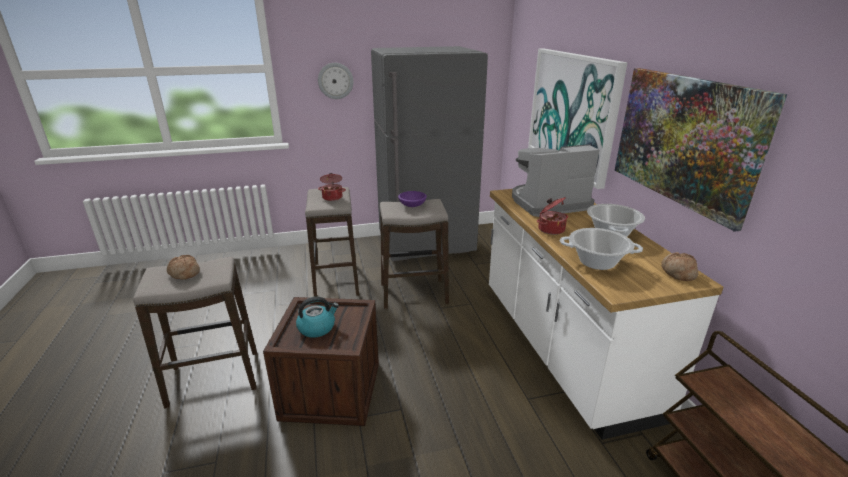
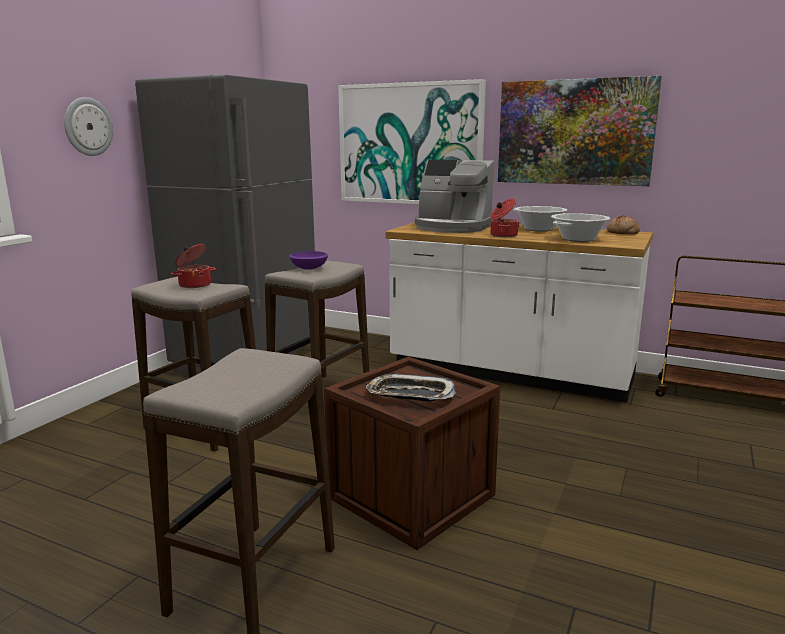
camera: 50 degrees left, 10 degrees down
bread [167,255,200,280] -> none
kettle [296,297,339,338] -> tray [366,374,456,402]
coffee machine [512,144,599,217] -> coffee machine turned 90 degrees counterclockwise [415,160,494,233]

